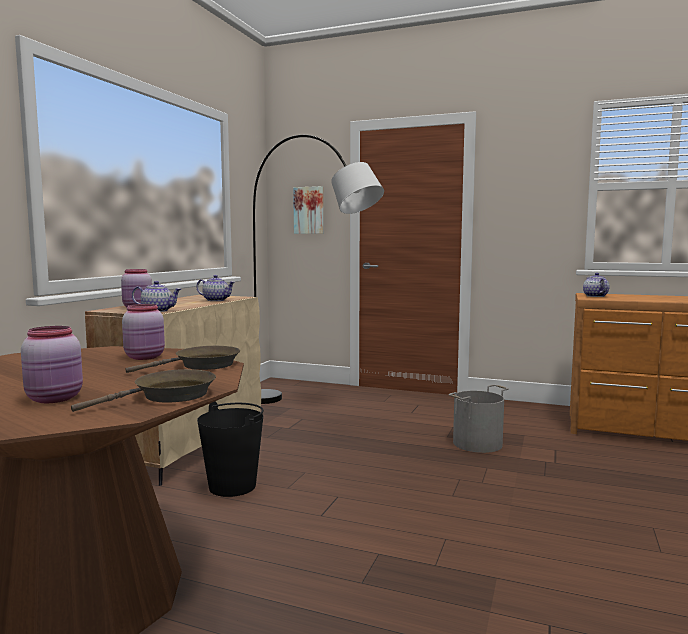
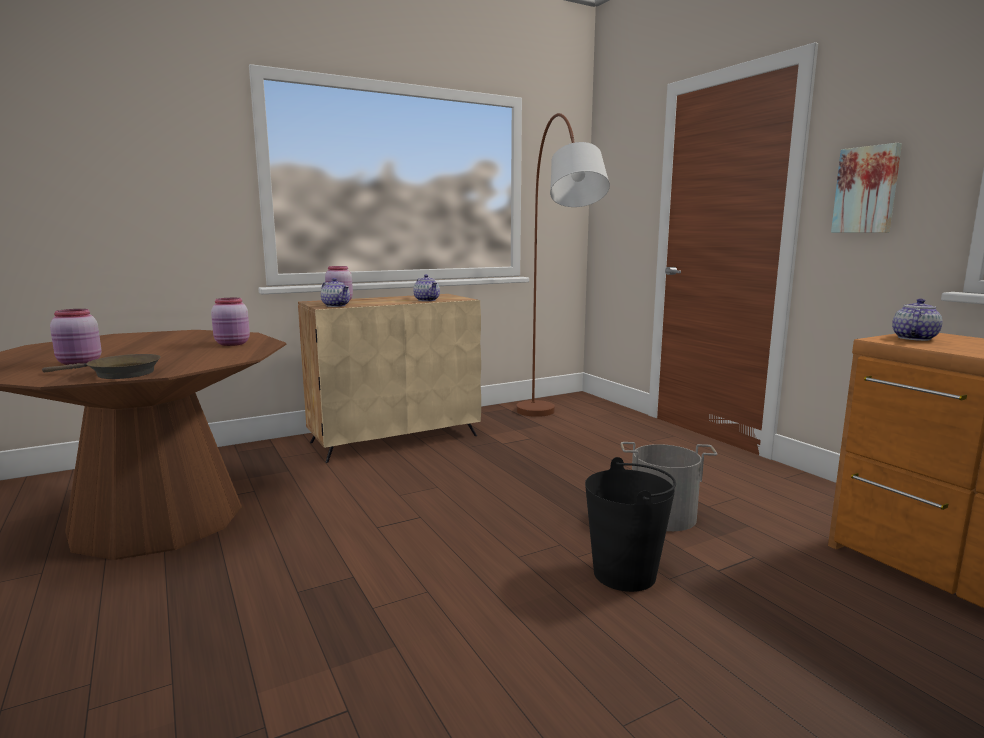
camera: 40 degrees right, 5 degrees up
brown frying pan [125,346,240,373] -> none
black bucket [197,402,264,497] -> black bucket moved to [585,457,676,592]
grey floor lamp [253,135,384,404] -> brown floor lamp [516,113,610,417]
picture [293,186,323,234] -> picture moved to [831,143,902,233]

